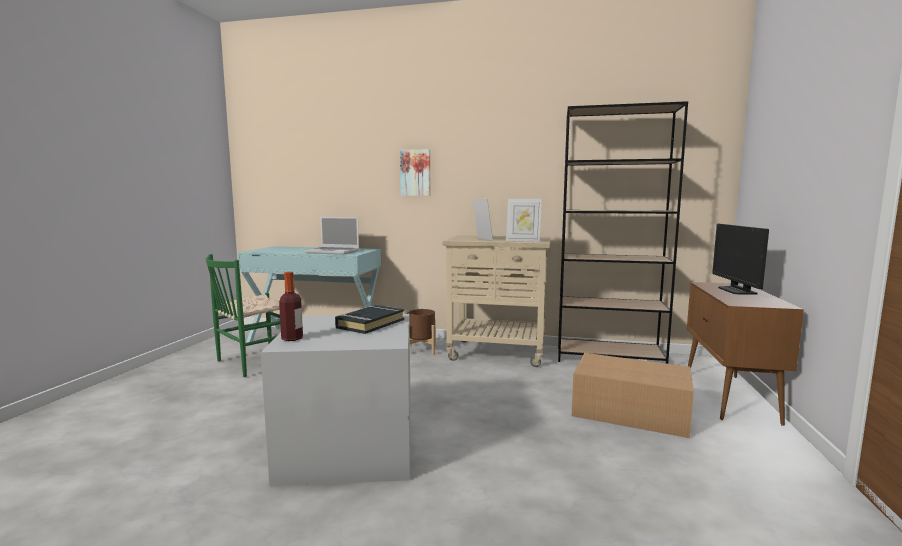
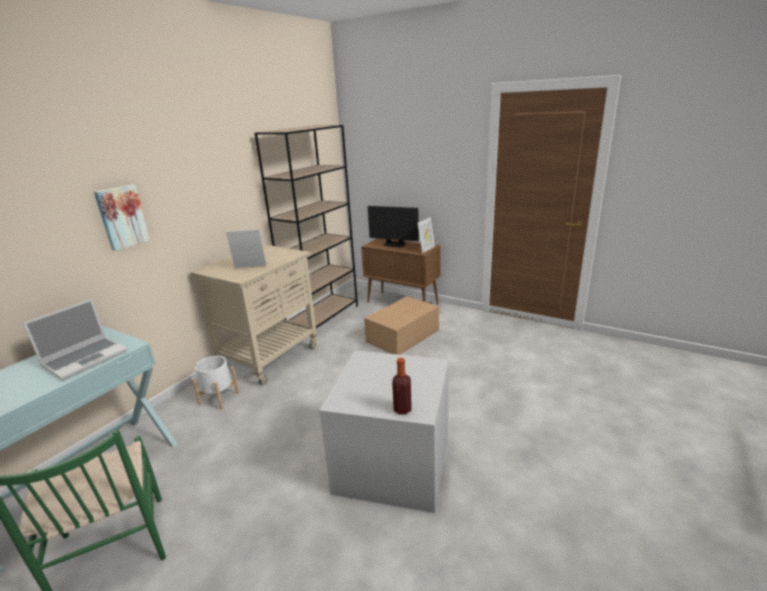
camera: 70 degrees left, 15 degrees up
black book [335,305,405,334] -> none
brown planter [407,309,436,355] -> white planter [192,356,240,410]
picture frame [506,199,542,242] -> picture frame moved to [418,217,435,253]

